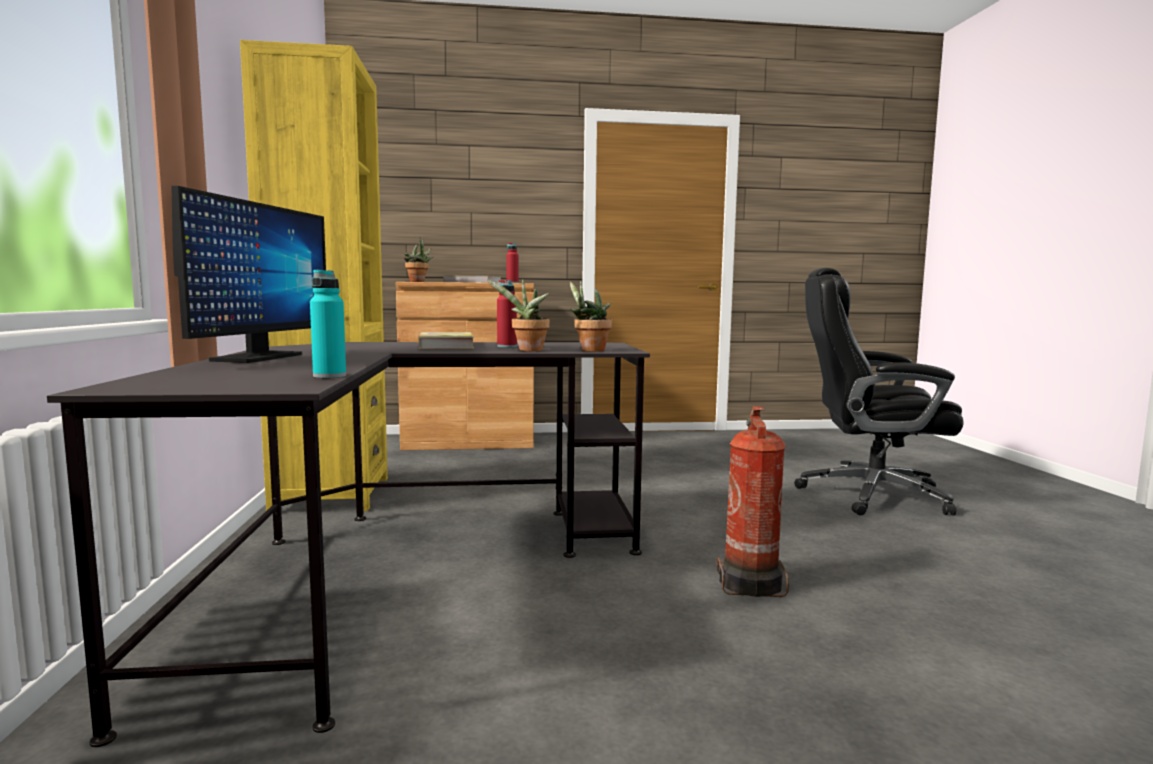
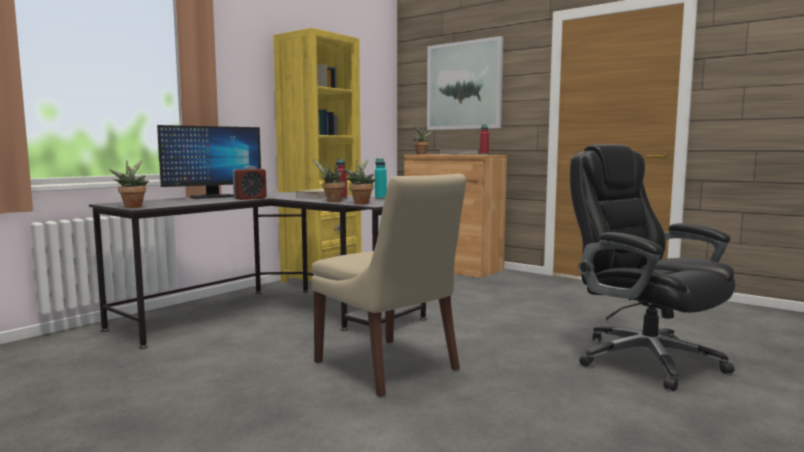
camera: 45 degrees right, 0 degrees up
turquoise bottle [310,270,346,378] -> turquoise bottle moved to [375,158,387,199]
fire extinguisher [716,406,789,597] -> beige chair [311,174,466,397]
none -> potted plant [109,160,149,208]
none -> alarm clock [233,166,267,200]
none -> picture [427,36,503,130]

